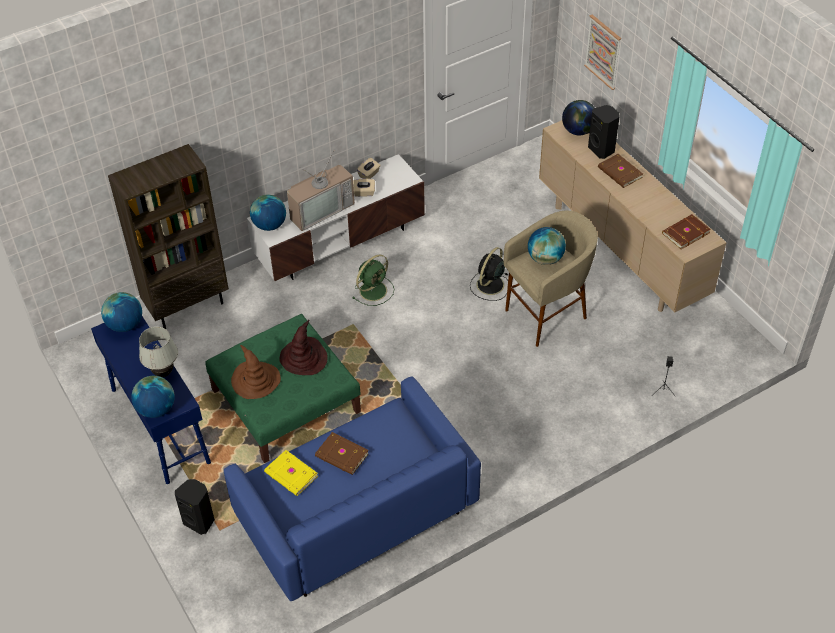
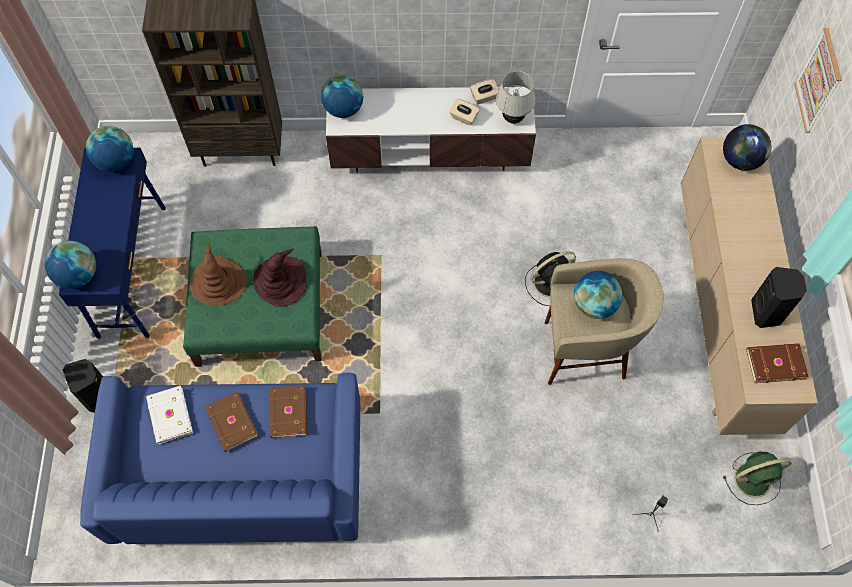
camera: 30 degrees right, 15 degrees up
white table lamp [139,327,178,377] -> white table lamp moved to [496,71,536,124]
yellow book [264,450,318,496] -> white book [146,386,193,444]
television [287,149,355,231] -> none
green fan [352,255,394,306] -> green fan moved to [723,452,792,505]
black speaker [588,105,619,159] -> black speaker moved to [751,267,807,328]
brown book [598,154,643,188] -> brown book moved to [270,385,307,438]

